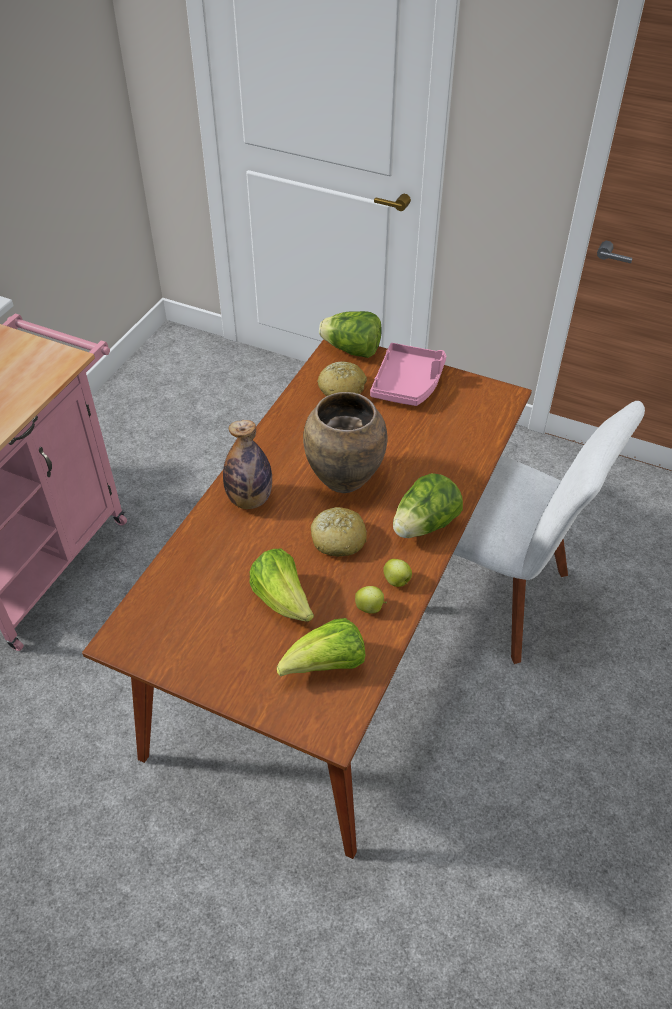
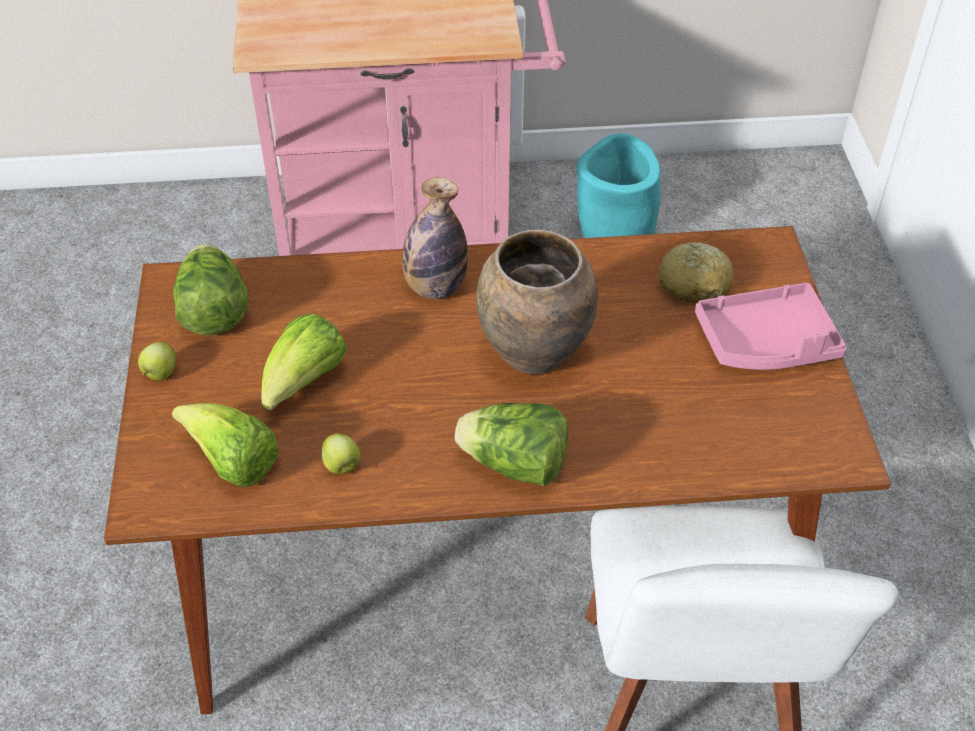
camera: 60 degrees right, 0 degrees up
bread [311,507,367,557] -> none
lettuce [319,311,382,358] -> lettuce moved to [173,244,249,335]
apple [383,559,412,587] -> apple moved to [138,342,176,380]
none -> turquoise planter [577,133,661,238]

